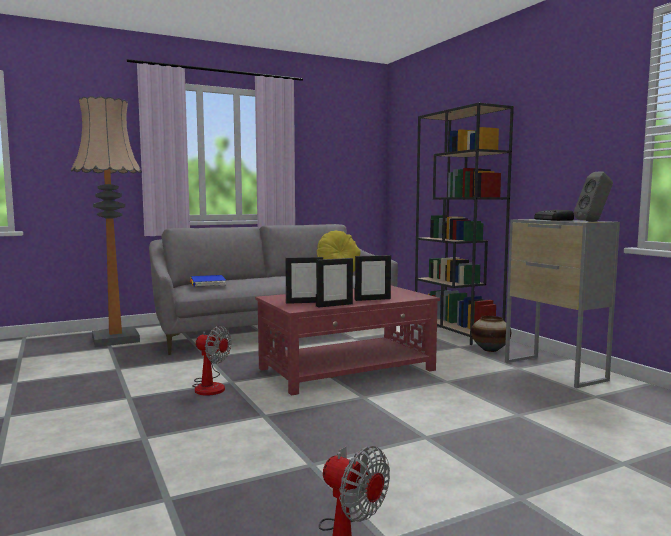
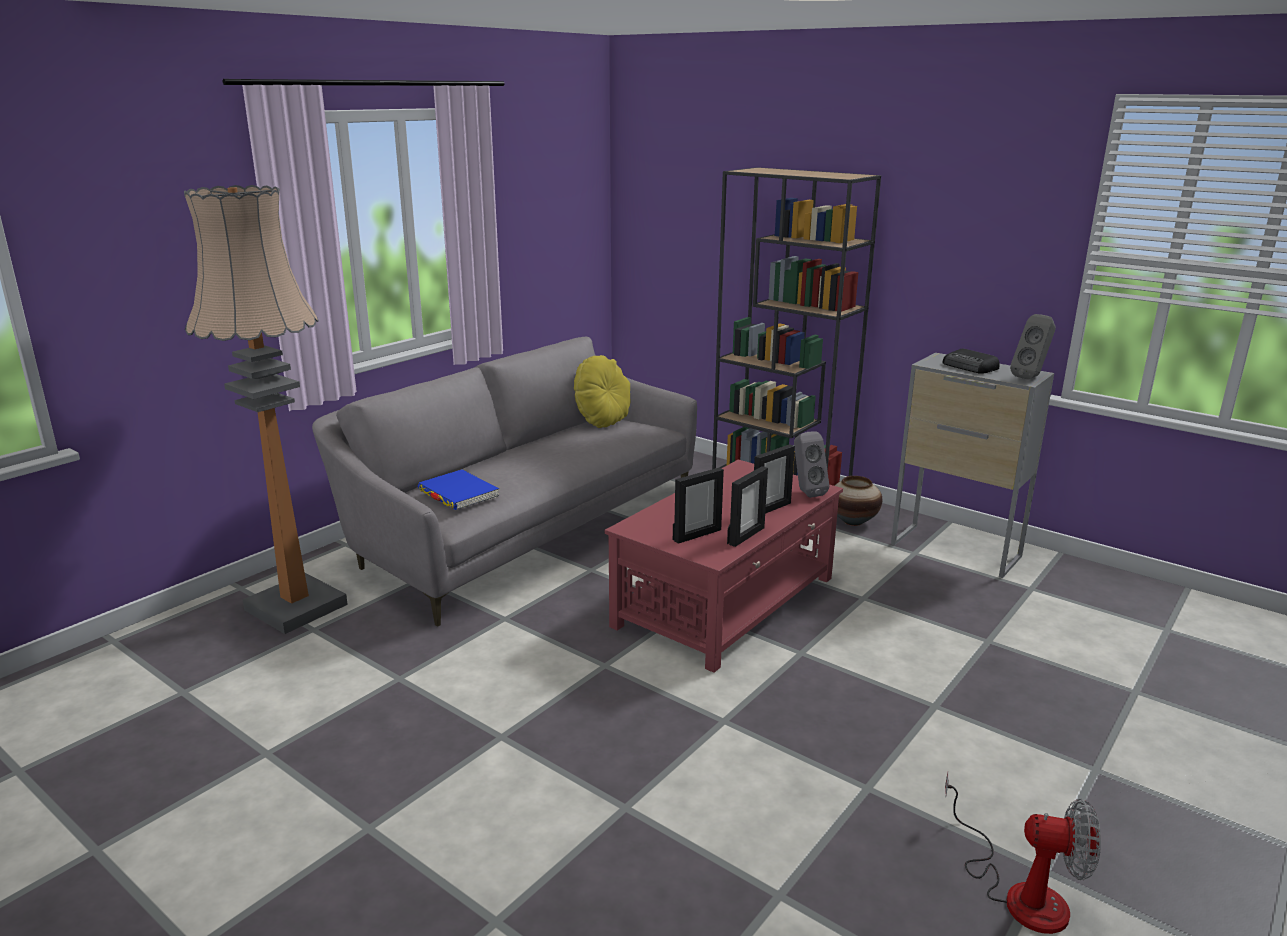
camera: 25 degrees left, 15 degrees up
fan [192,326,232,396] -> none
none -> grey speaker [794,431,829,498]

